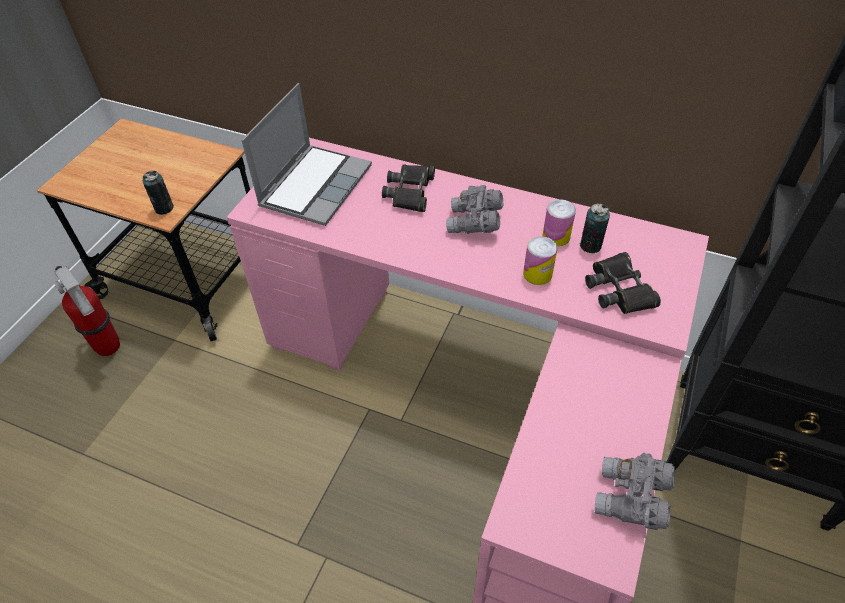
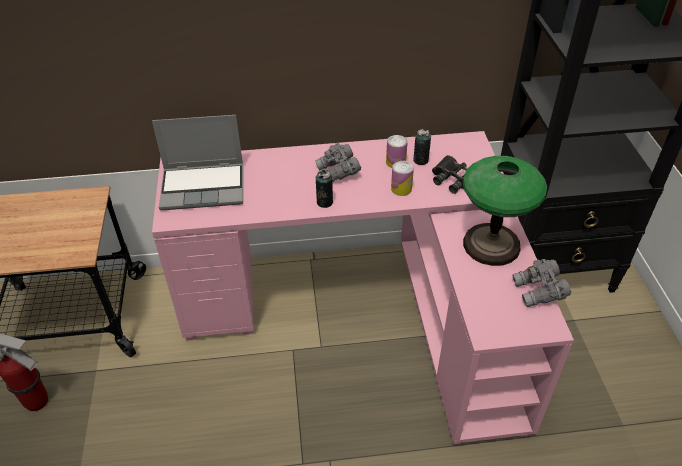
camera: 30 degrees left, 5 degrees down
can [143,171,174,215] -> can moved to [316,170,333,208]
laptop [242,83,372,226] -> laptop turned 90 degrees clockwise [152,115,243,210]
black binoculars [382,165,435,212] -> none
none -> table lamp [463,156,547,266]

